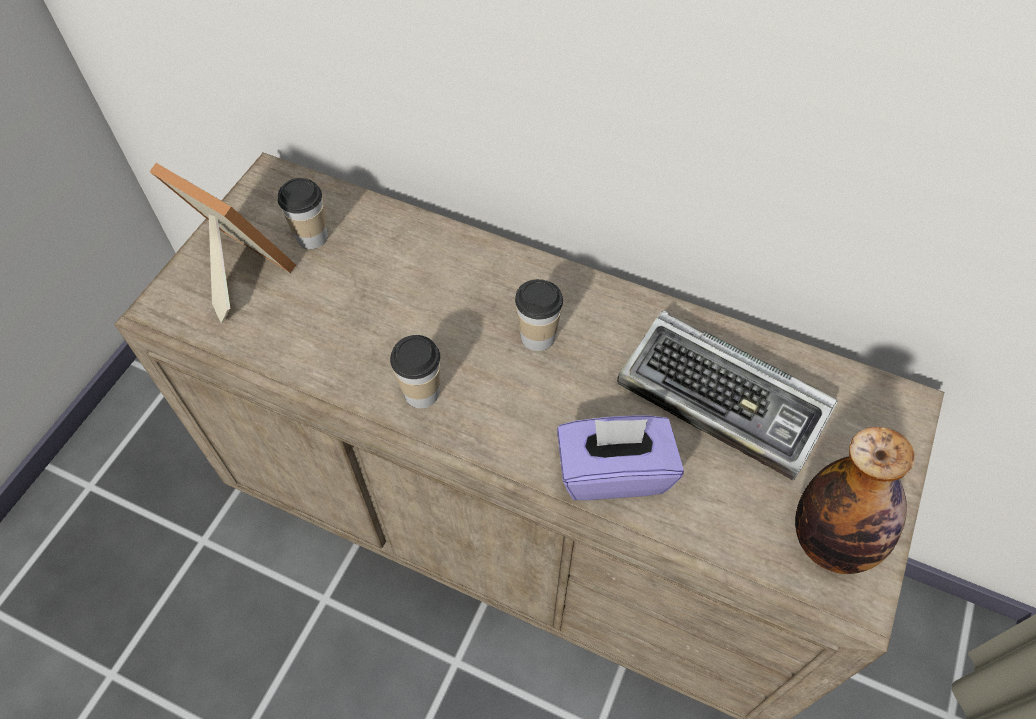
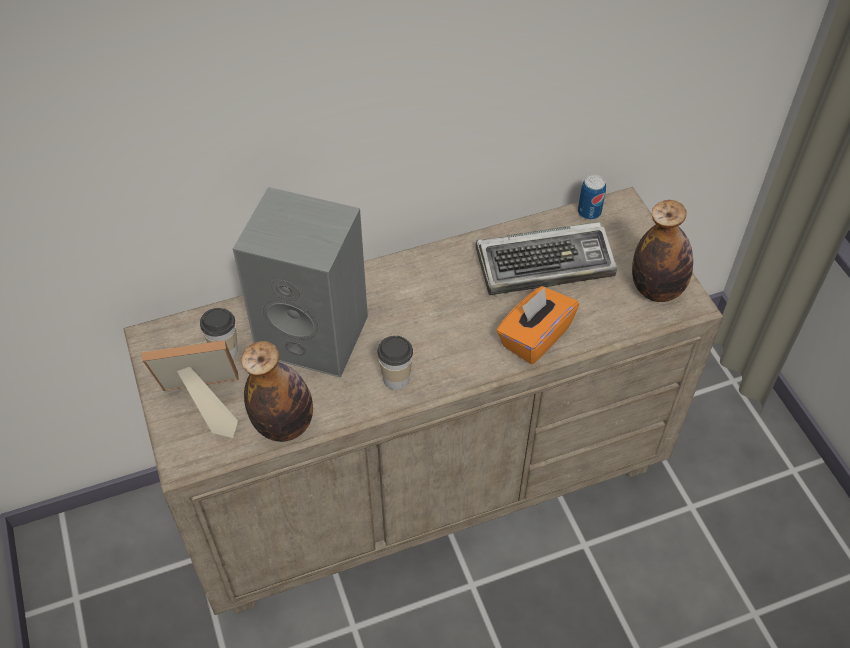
camera: 45 degrees left, 5 degrees down
cup [515,279,563,351] -> none
purple tissue box [557,416,684,500] -> orange tissue box [496,286,579,364]
none -> grey speaker [233,187,368,378]
none -> bottle [241,341,313,442]
none -> can [578,175,606,220]

